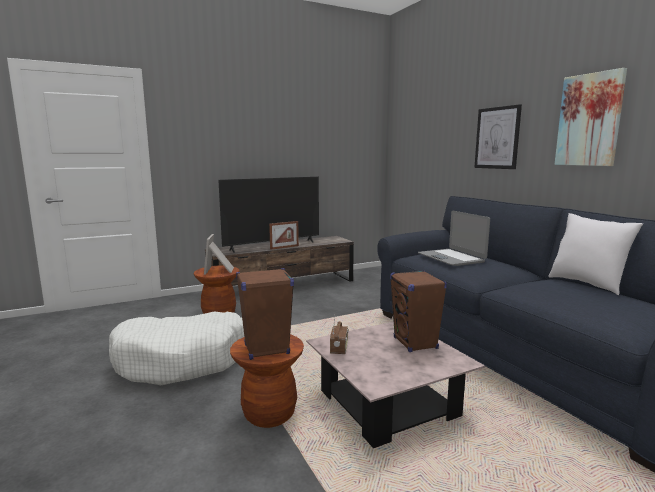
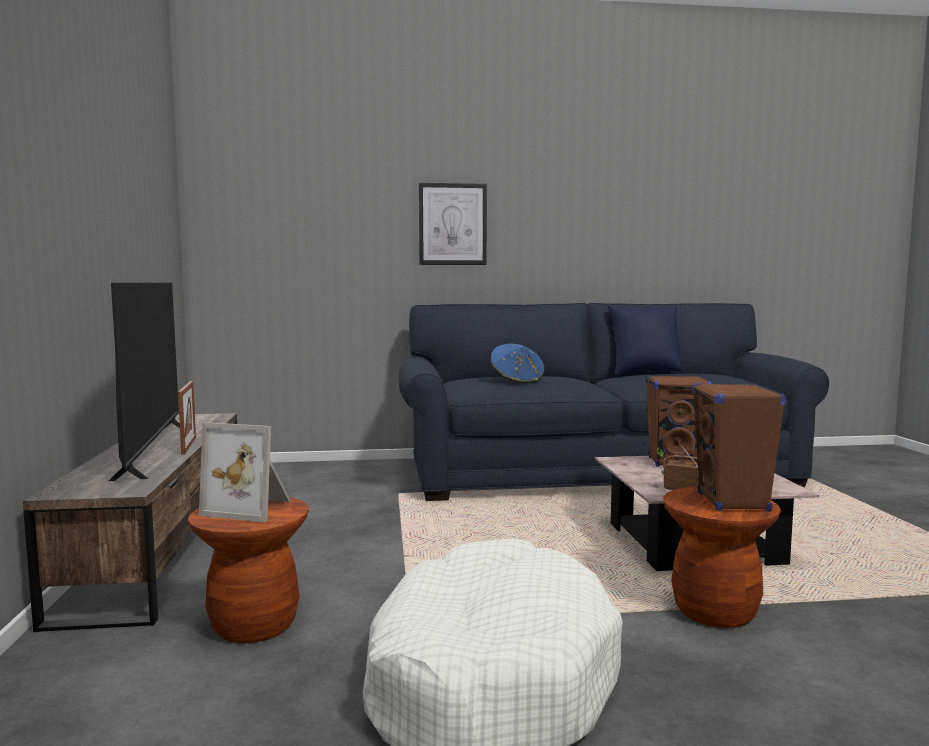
camera: 70 degrees left, 5 degrees down
laptop [418,211,490,266] -> blue hat [491,344,545,384]
white pillow [548,213,643,295] -> blue pillow [608,306,685,375]
picture [554,68,627,166] -> none

